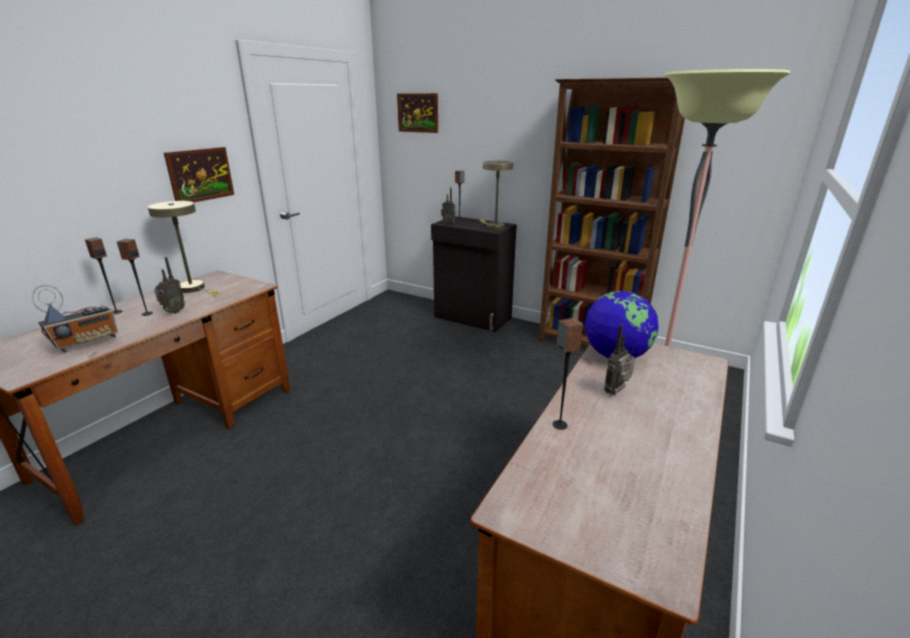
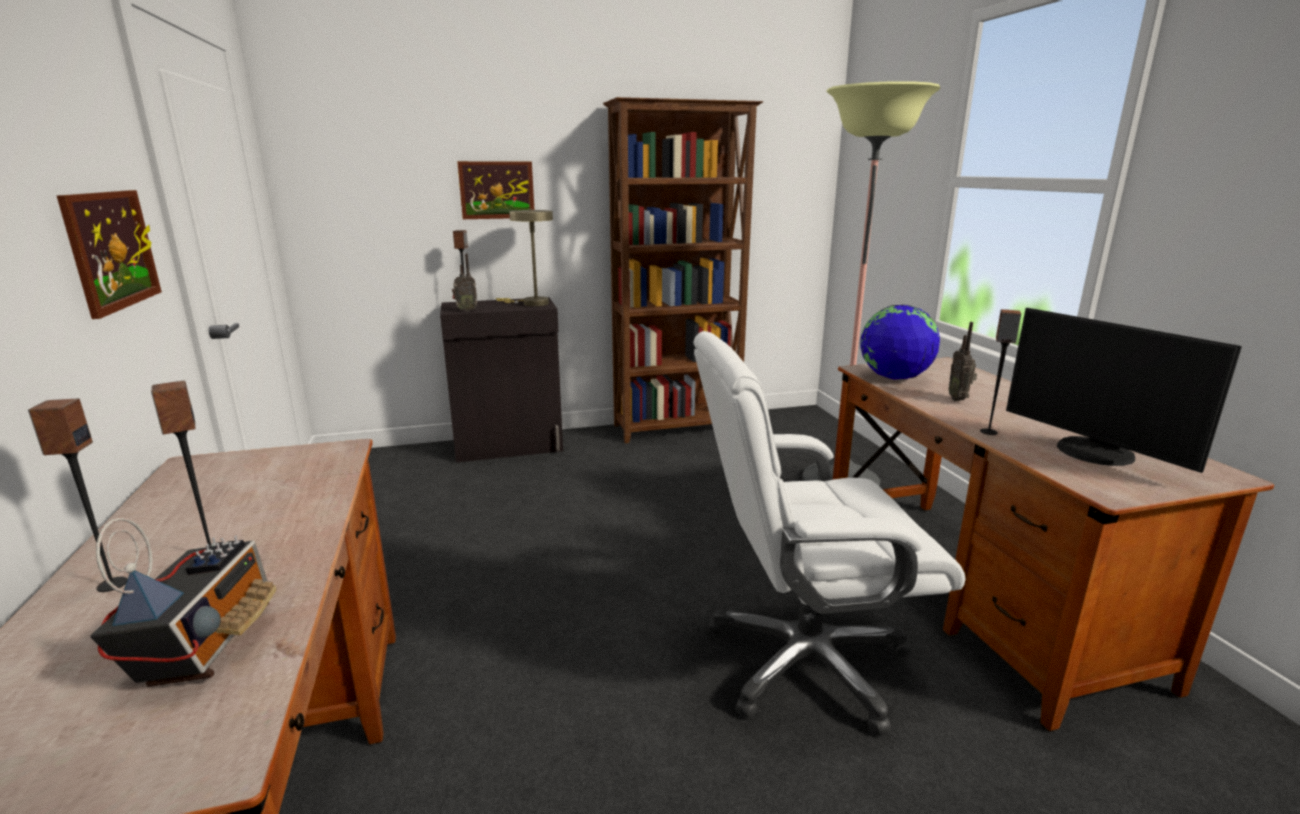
camera: 45 degrees left, 5 degrees down
beige table lamp [148,201,220,297] -> none
radio [154,257,185,314] -> none
picture [397,93,438,133] -> picture moved to [457,161,534,219]
none -> white office chair [693,331,965,736]
none -> monitor [1006,308,1242,473]

